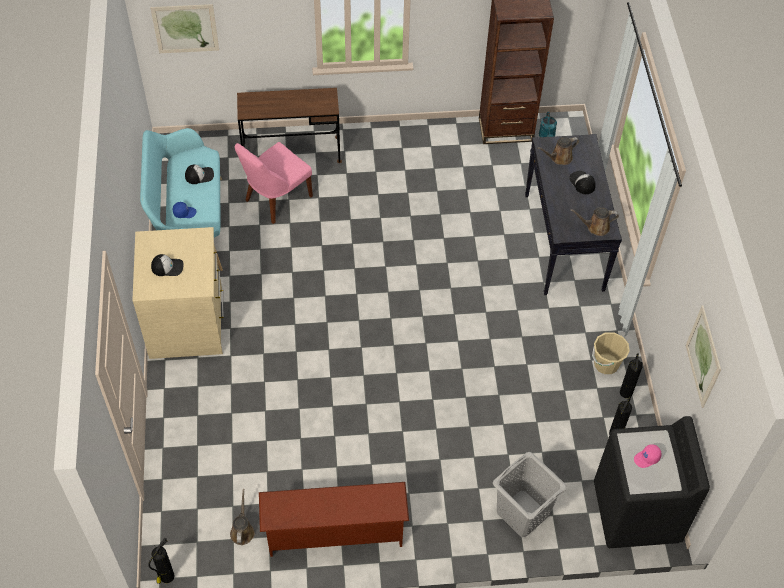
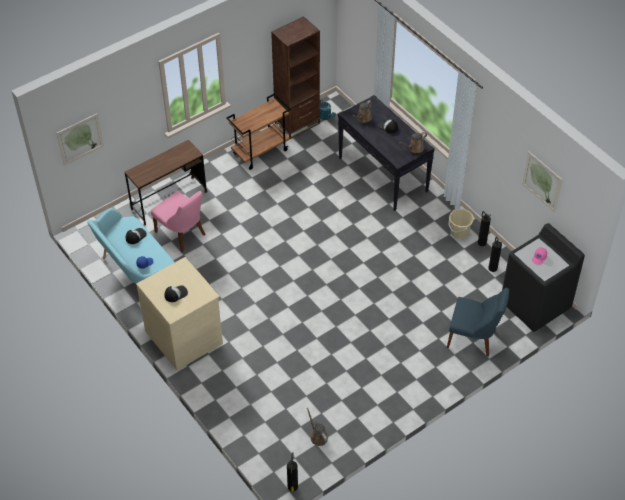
camera: 30 degrees left, 5 degrees down
pink chair [235,142,313,224] -> pink chair turned 60 degrees counterclockwise [151,191,206,252]
brown shoe rack [259,482,409,557] -> none
grey laundry basket [493,452,567,537] -> blue chair [447,288,509,357]
none -> brown cart [226,93,291,170]

